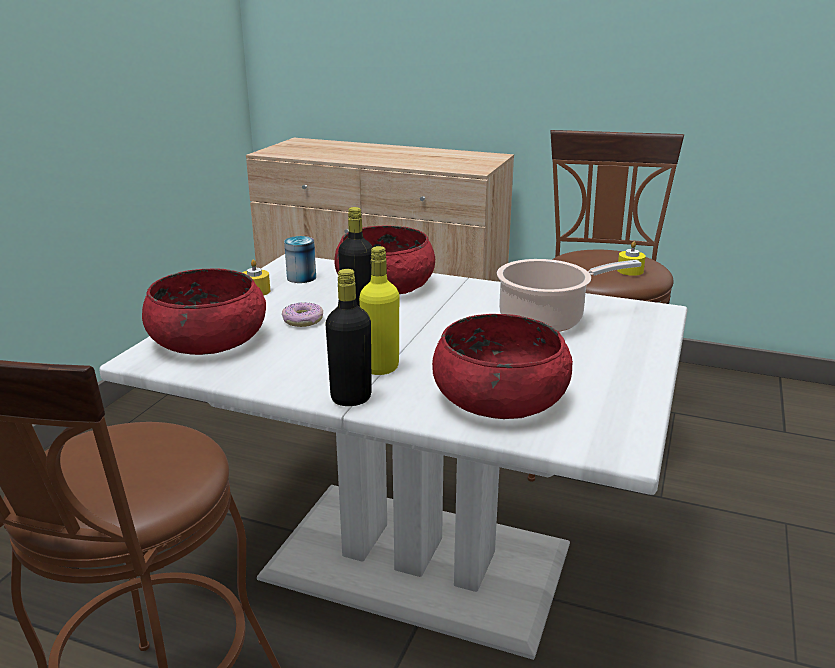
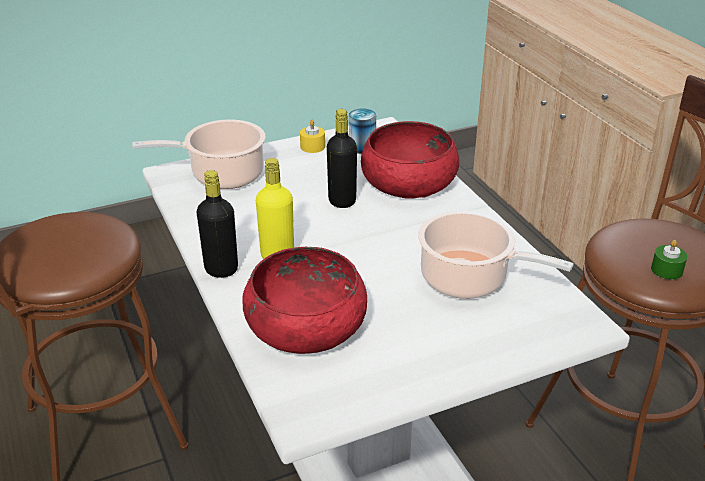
camera: 45 degrees right, 10 degrees up
red bowl [142,268,266,355] -> cooking pot [132,119,266,189]
donut [282,302,323,327] -> none
yellow candle [617,241,646,276] -> green candle [651,240,687,280]

